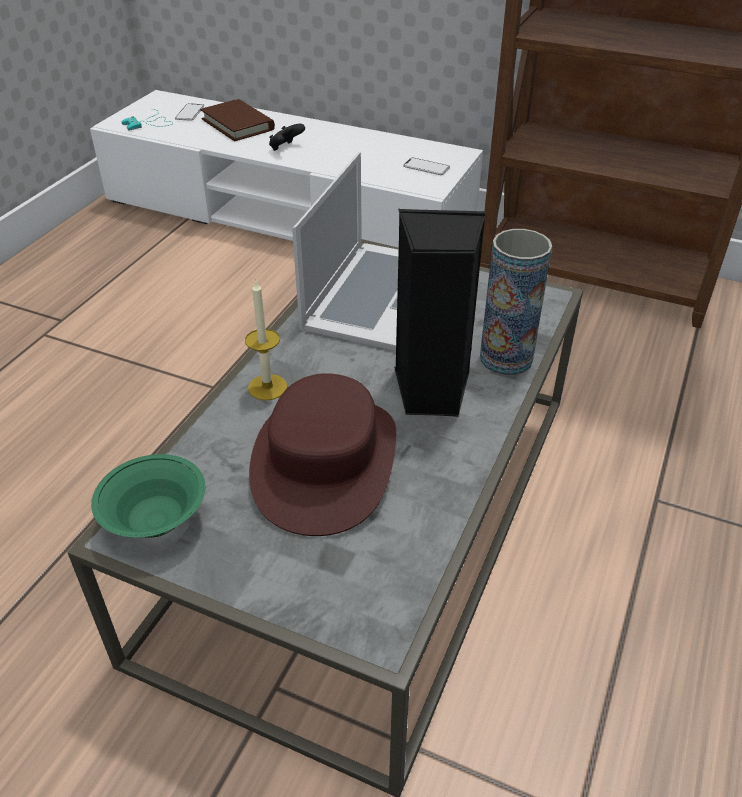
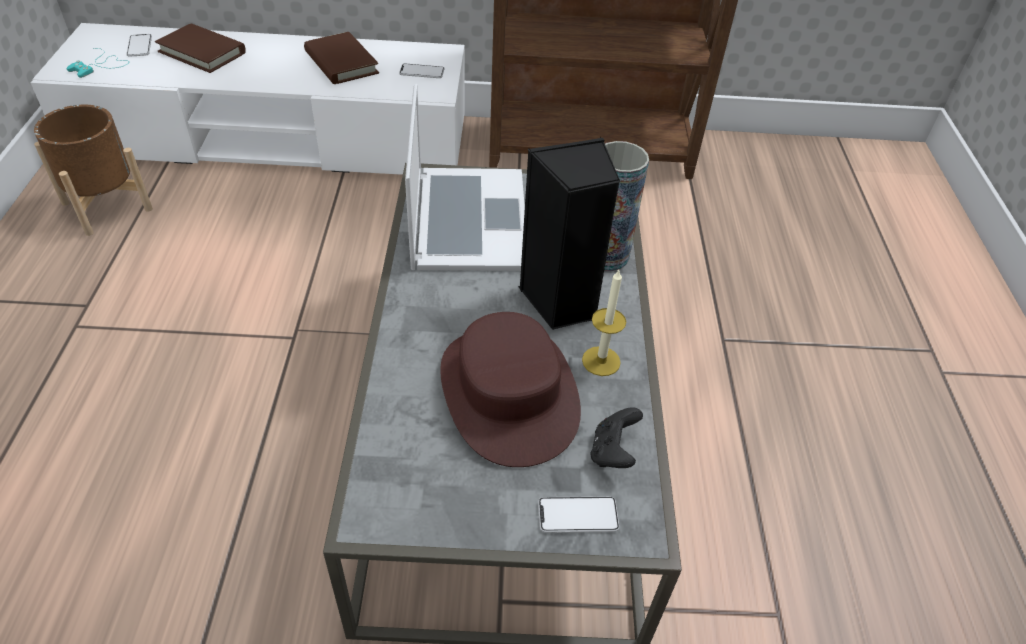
camera: 25 degrees left, 5 degrees up
green bowl [91,454,205,538] -> none
candle [245,279,287,401] -> candle moved to [582,270,626,376]
black game controller [269,124,305,151] -> black game controller moved to [591,407,643,468]
none -> brown planter [34,105,153,236]
none -> brown book [304,32,379,84]
none -> phone [538,496,620,533]

